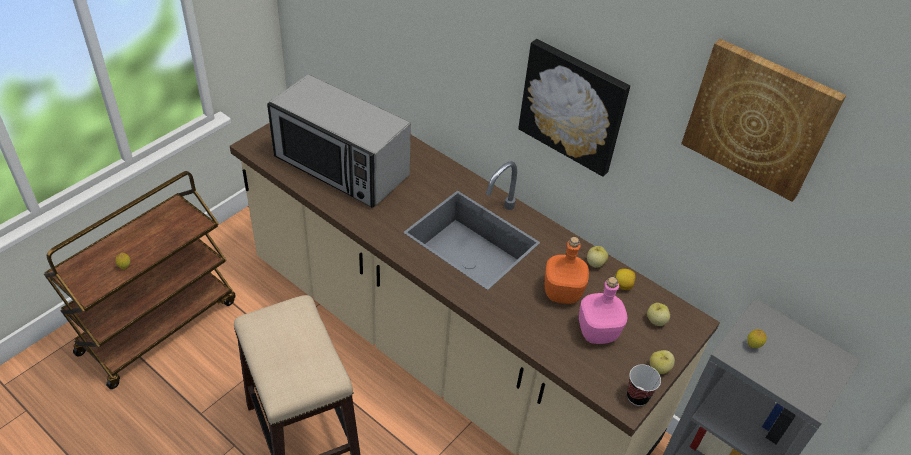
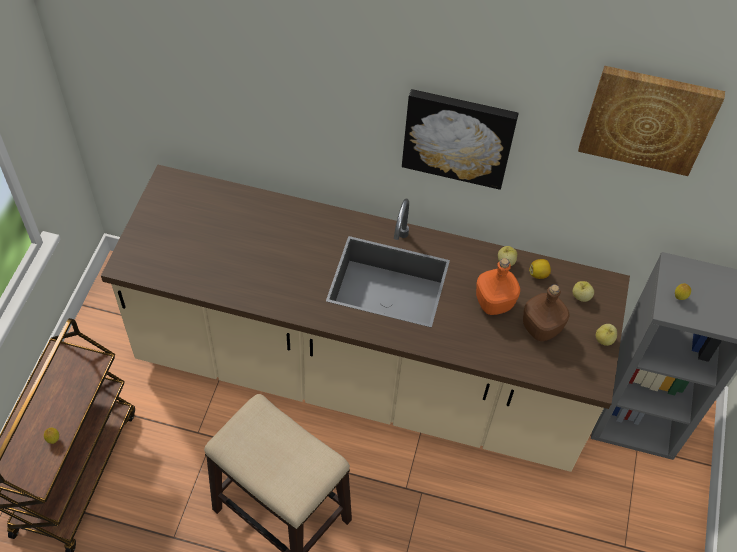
camera: 25 degrees left, 10 degrees up
microwave [267,74,411,208] -> none
pink bottle [579,277,628,344] -> brown bottle [523,284,569,341]
cup [627,364,661,406] -> none

